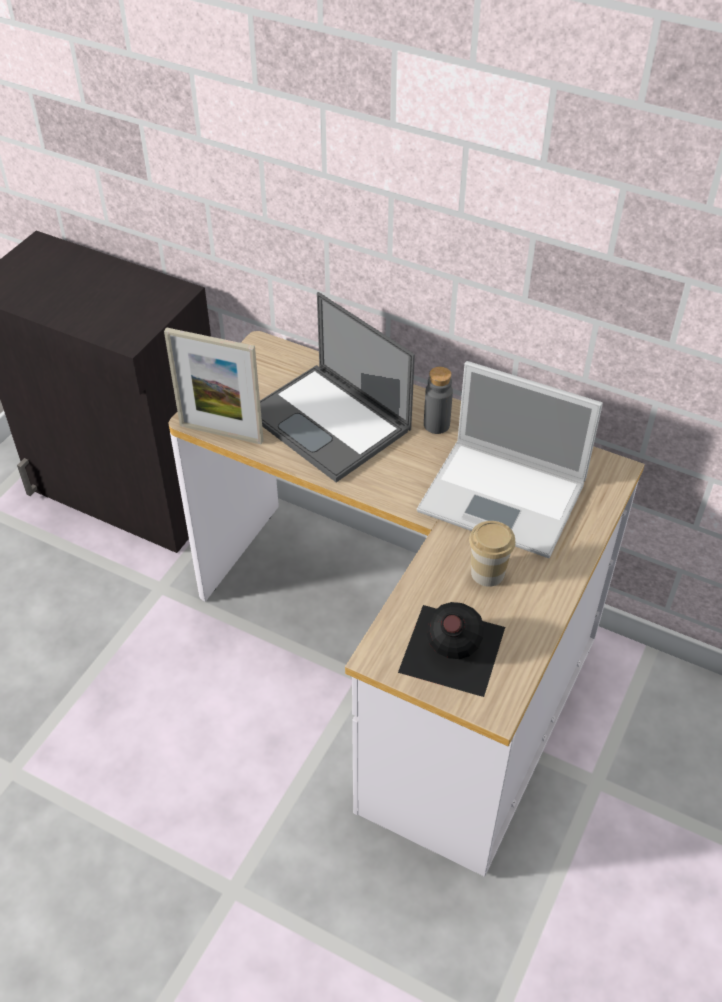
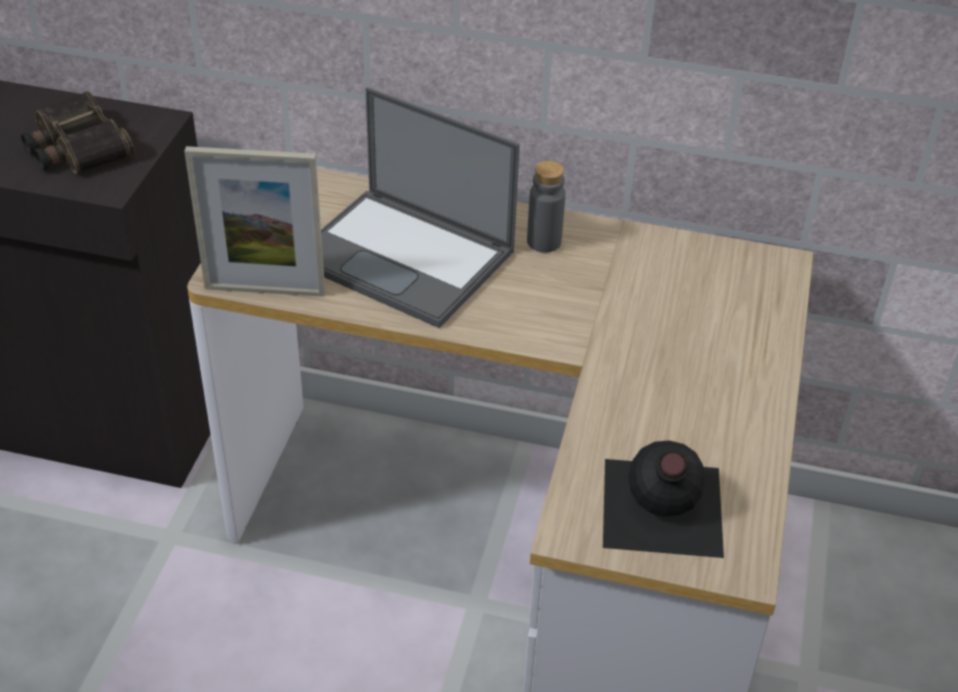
camera: 15 degrees left, 5 degrees down
laptop [417,361,603,558] -> none
cup [469,521,516,587] -> none
none -> binoculars [21,92,134,174]

